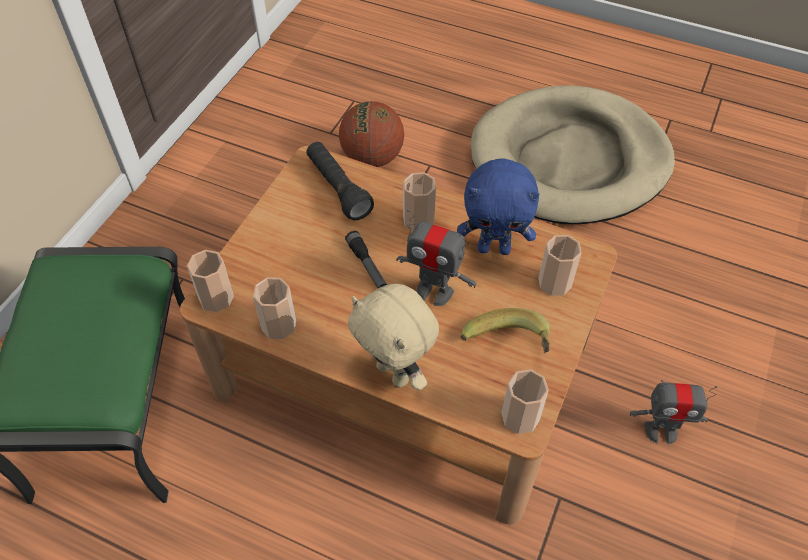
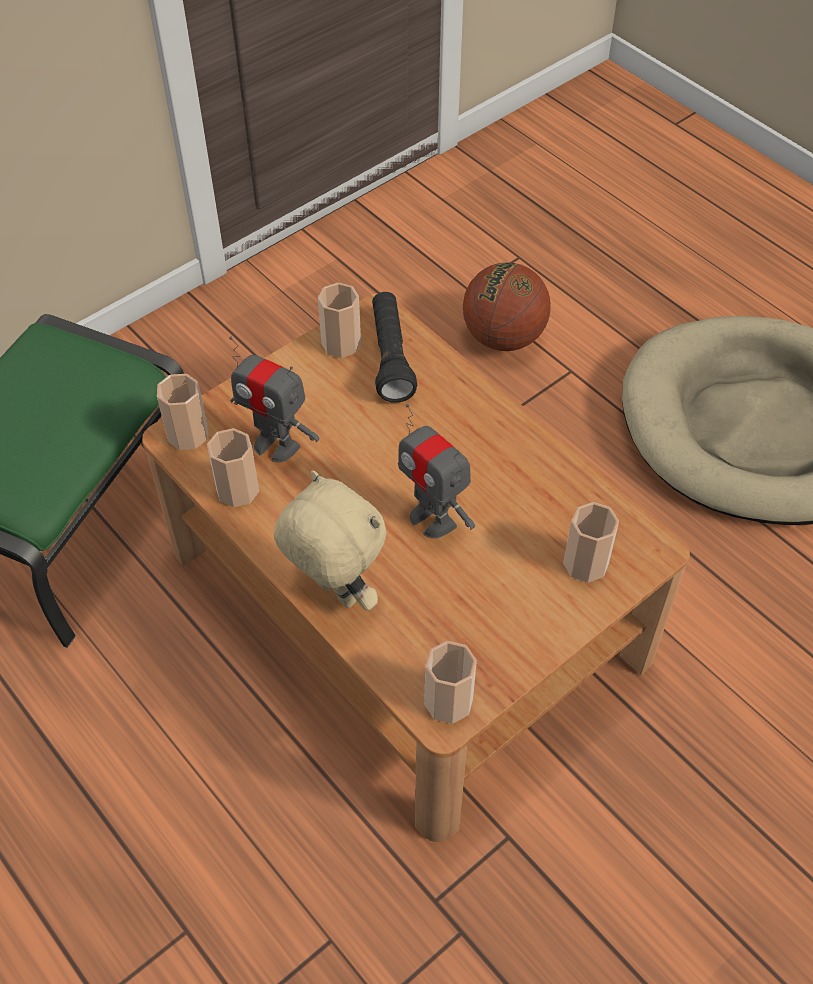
camera: 25 degrees right, 0 degrees up
flashlight [345,231,387,289] -> none
beige plush toy [348,284,439,390] -> beige plush toy turned 150 degrees clockwise [274,470,386,611]
cup [403,172,436,231] -> cup moved to [318,283,361,358]
blue plush toy [457,158,539,255] -> none
banana [461,308,550,353] -> none
toy robot [630,380,717,444] -> toy robot moved to [229,336,320,462]

